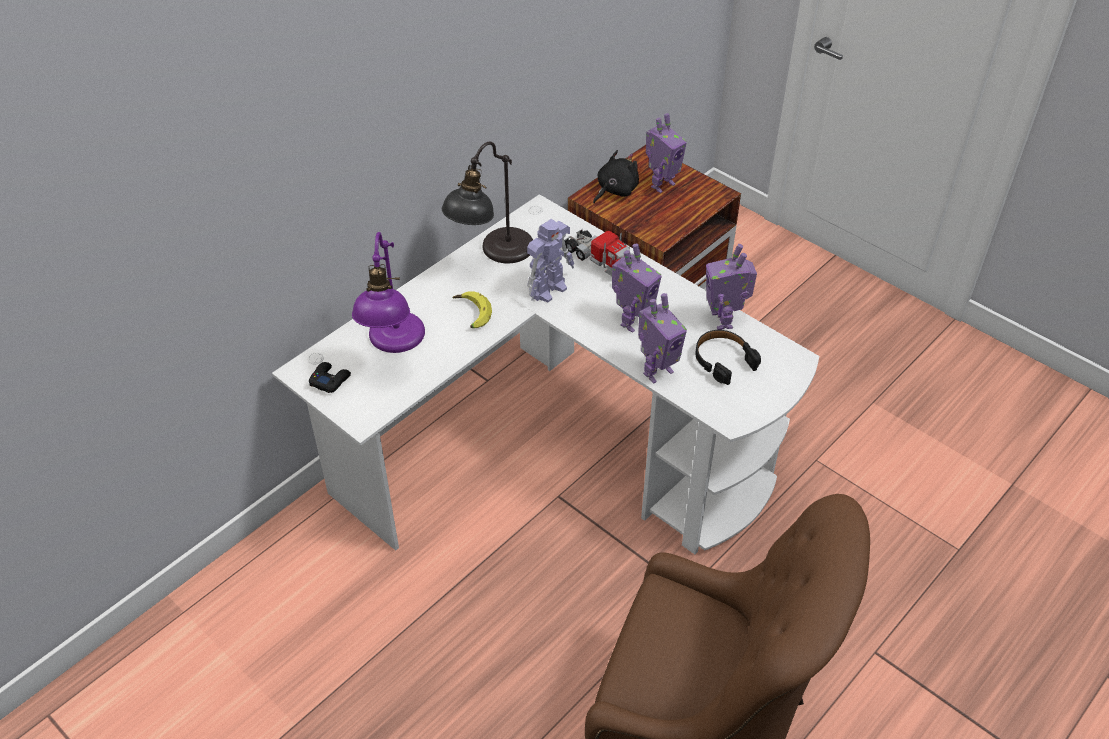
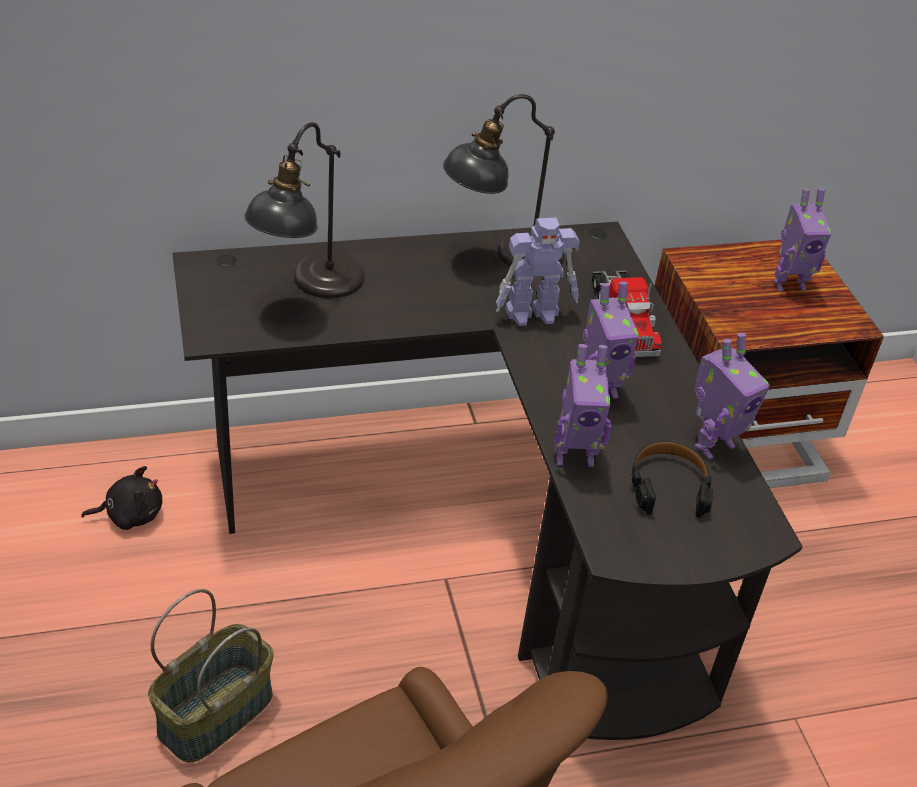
camera: 30 degrees right, 5 degrees down
white desk [272,194,819,554] -> black desk [172,222,803,740]
black game controller [309,362,351,393] -> none
purple table lamp [352,232,425,353] -> grey table lamp [244,122,365,298]
banana [453,291,492,328] -> none
black plush toy [593,150,639,203] -> black plush toy moved to [81,466,162,530]
toy robot [706,244,757,330] -> toy robot turned 150 degrees counterclockwise [694,333,770,460]
none -> basket [148,589,274,762]

